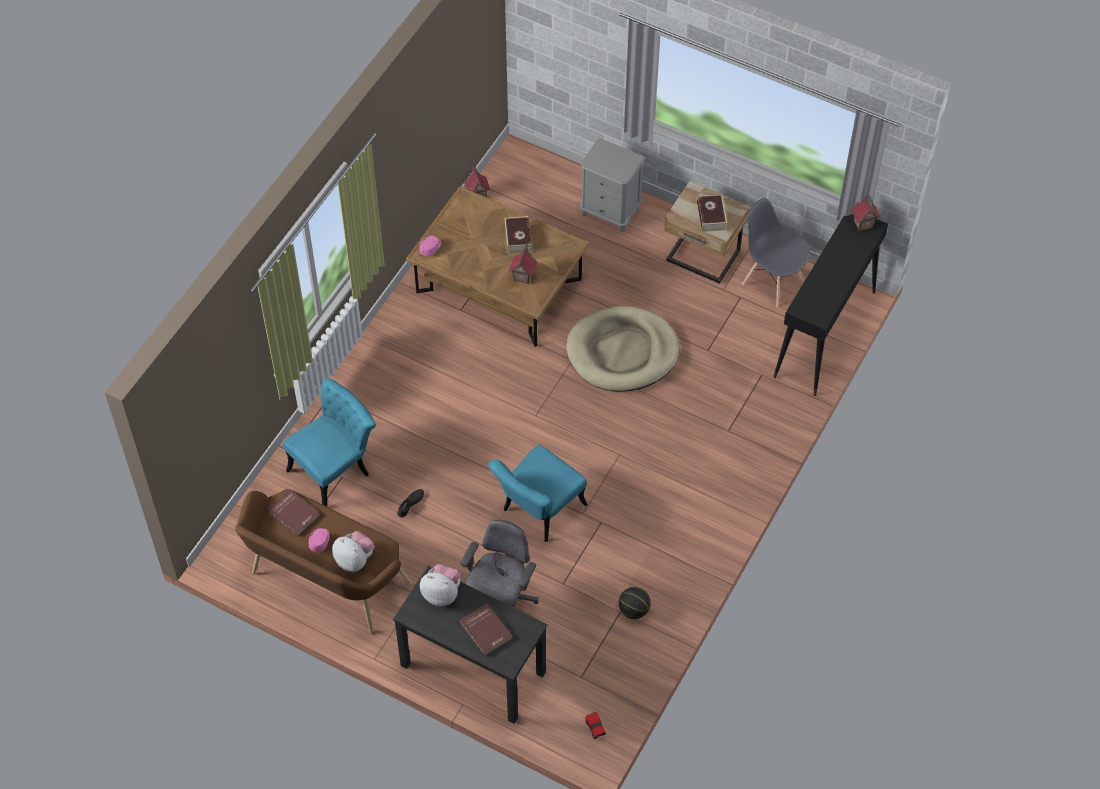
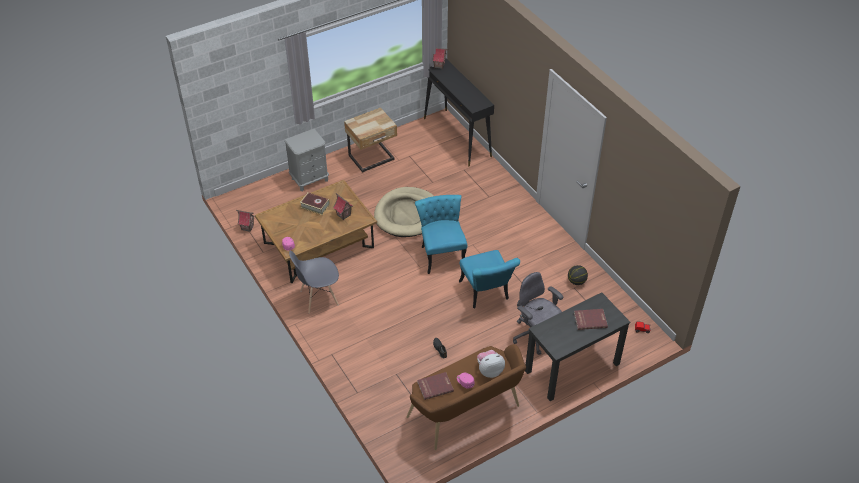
camera: 60 degrees left, 10 degrees down
turquoise chair [283,378,376,507] -> turquoise chair moved to [415,195,467,274]
plush toy [420,564,461,606] -> none
book [697,194,727,232] -> none
grey chair [742,198,810,307] -> grey chair moved to [289,251,339,313]

